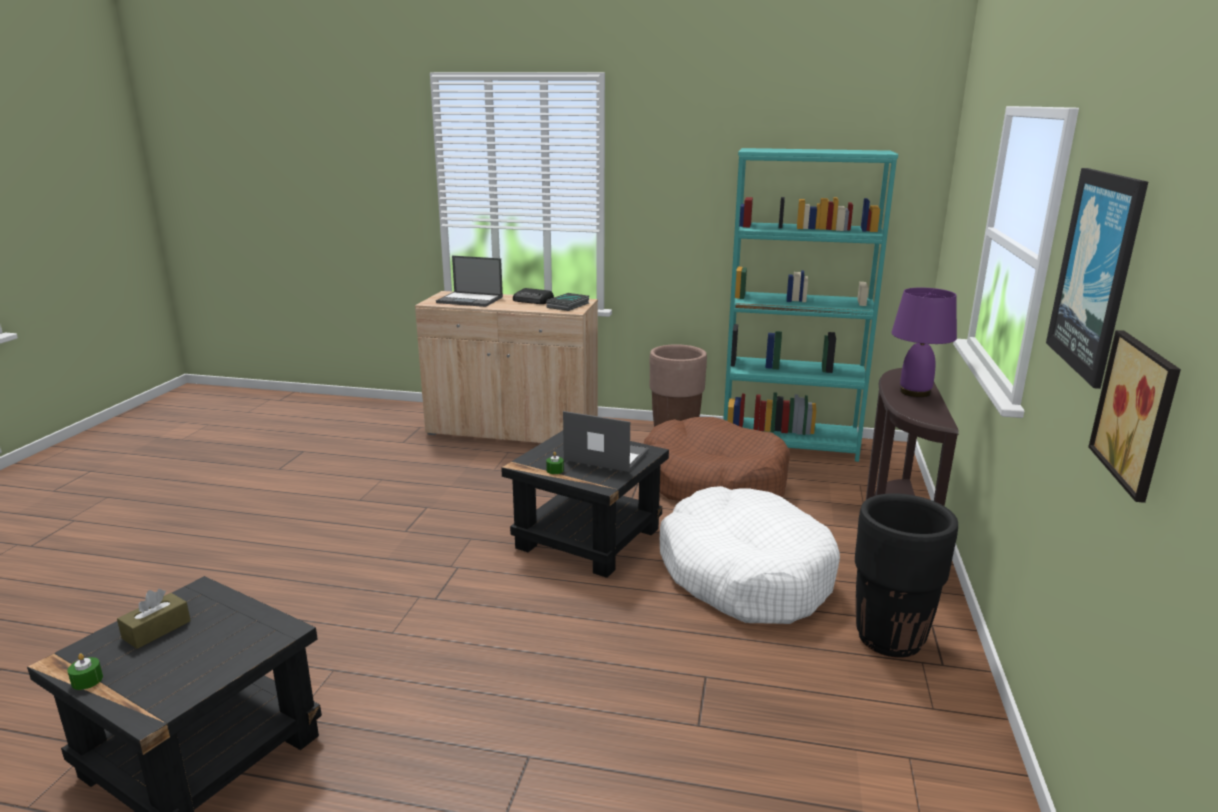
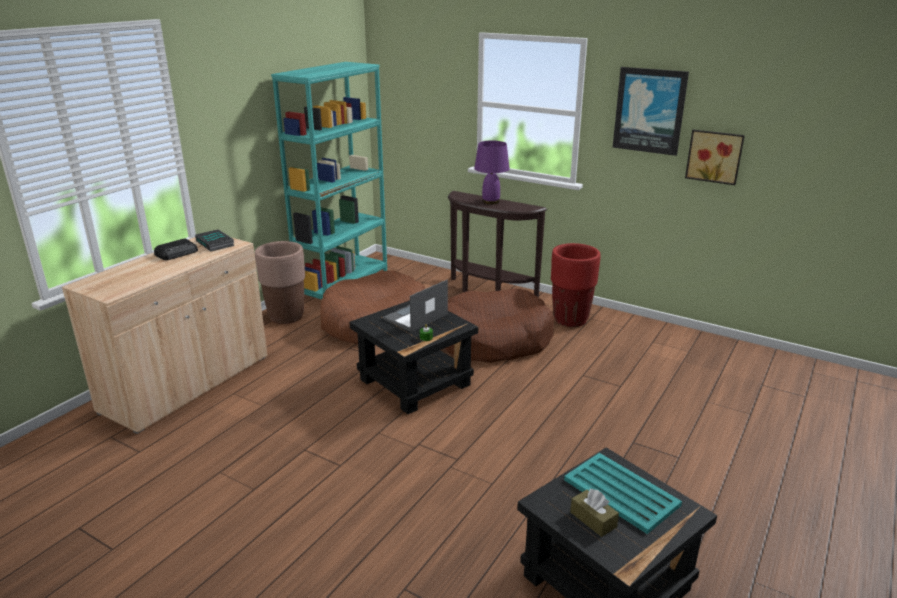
camera: 70 degrees left, 5 degrees up
green candle [67,653,103,690] -> none
laptop [436,256,503,307] -> none
white dog bed [660,486,840,624] -> brown dog bed [445,289,554,363]
black planter [855,493,958,658] -> red planter [551,243,601,327]
none -> turquoise tray [564,453,682,534]

